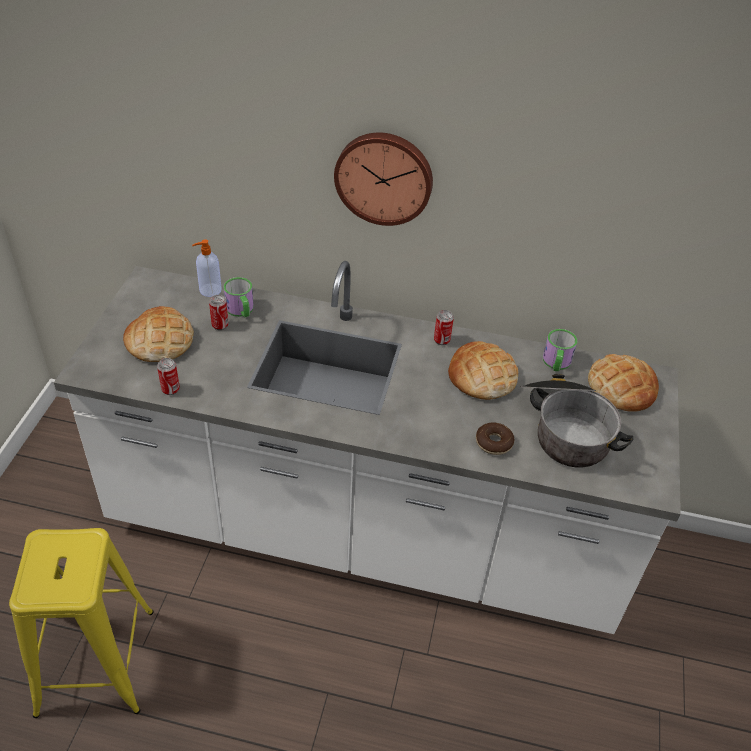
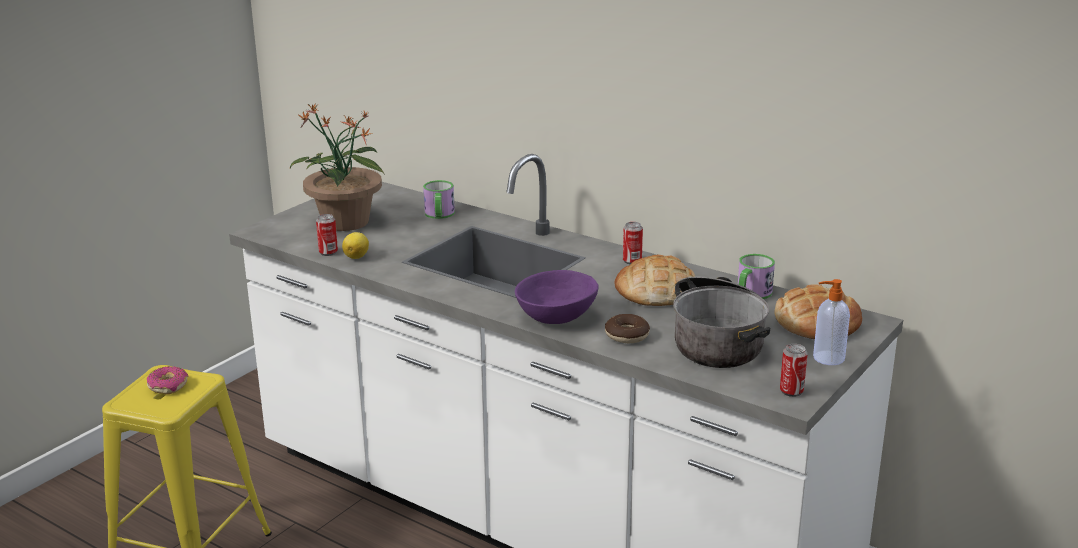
camera: 25 degrees right, 20 degrees down
bread [123,306,194,362] -> potted plant [290,104,384,231]
soap dispenser [192,239,222,297] -> soap dispenser moved to [813,279,850,365]
can [209,295,228,330] -> can moved to [780,344,808,397]
wall clock [334,133,433,226] -> none
none -> donut [147,366,188,394]
none -> lemon [342,232,369,259]
none -> purple bowl [515,270,599,324]

